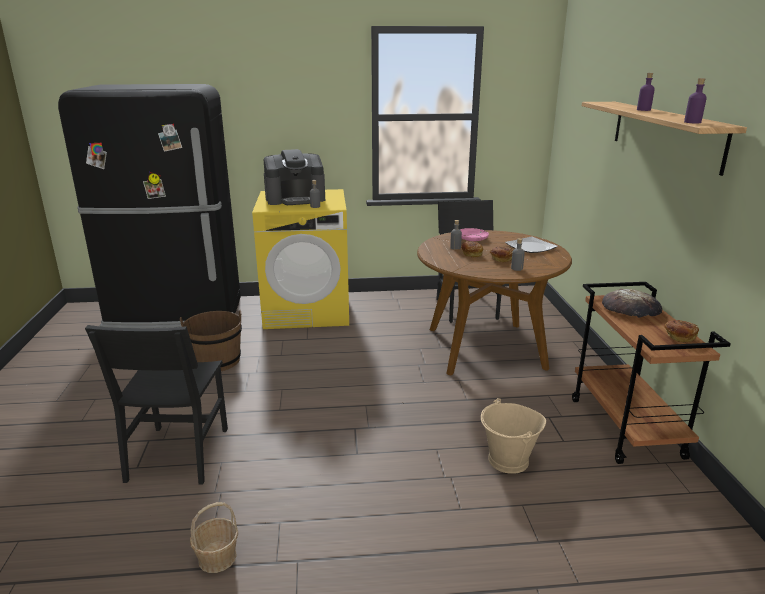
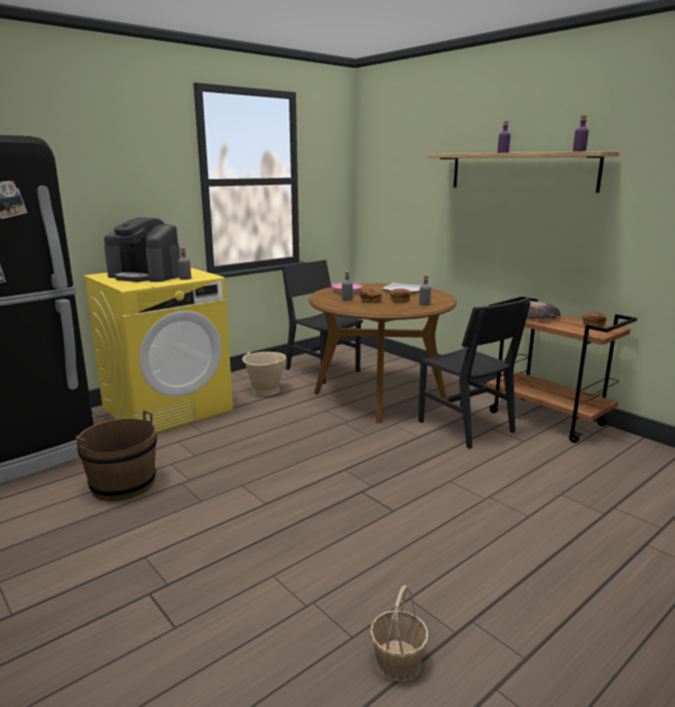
camera: 35 degrees left, 5 degrees down
black chair [85,325,228,485] -> black chair moved to [418,298,531,449]
coffee machine [264,149,325,205] -> coffee machine turned 75 degrees clockwise [104,218,180,282]
beige bucket [481,398,546,474] -> beige bucket moved to [242,350,286,396]

